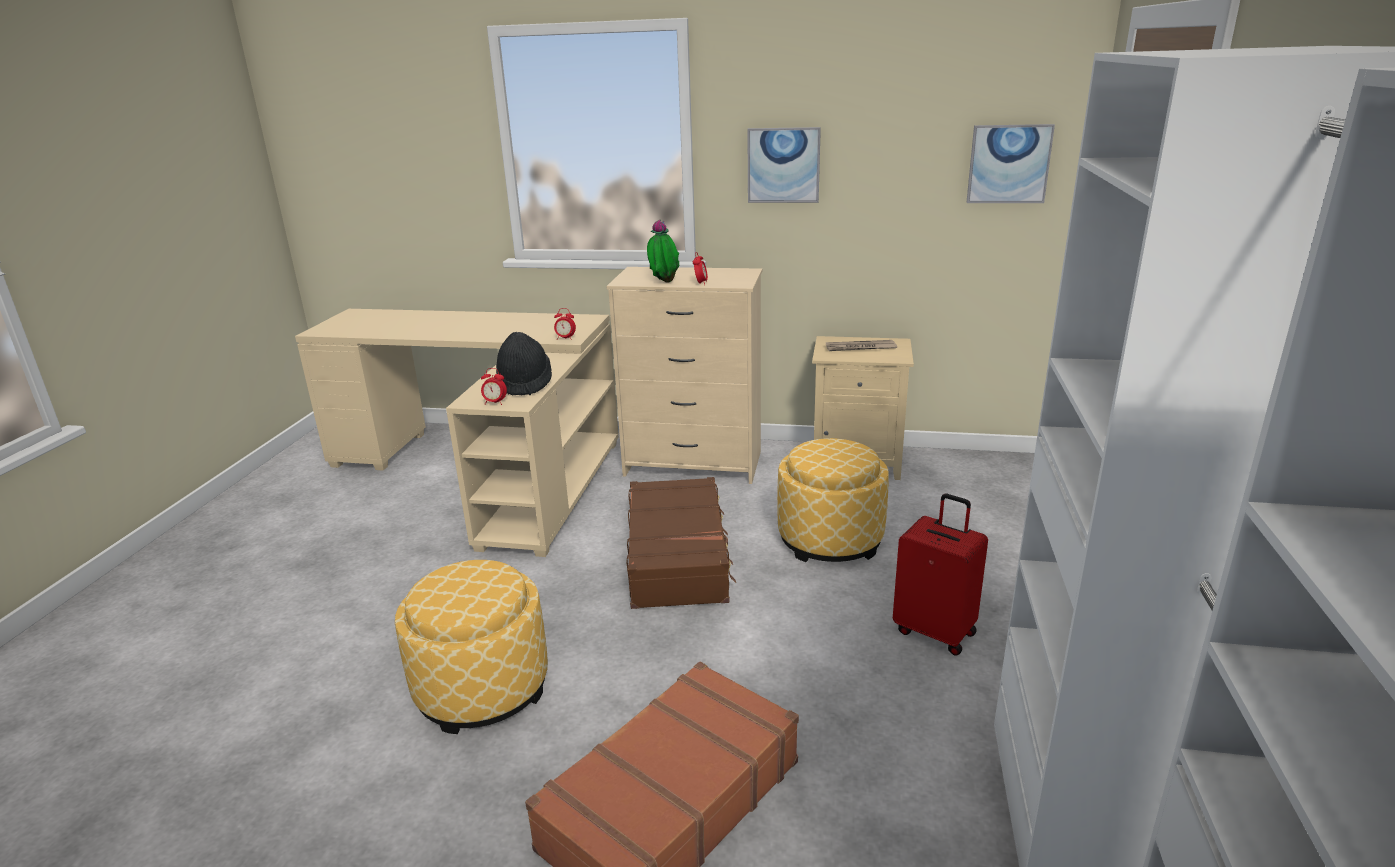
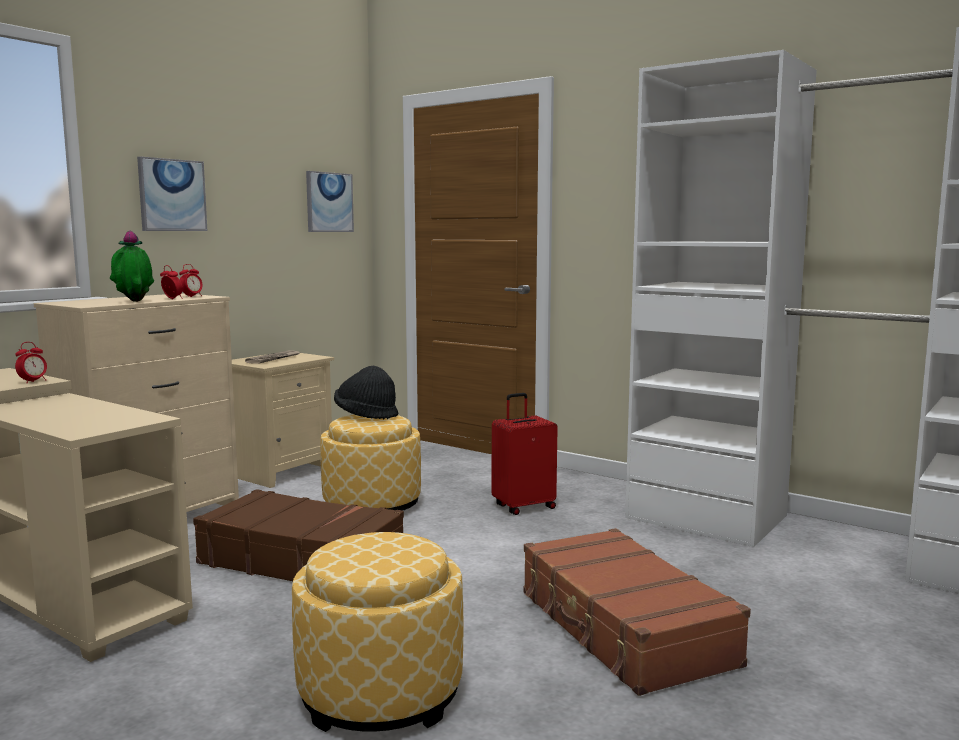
camera: 65 degrees left, 15 degrees down
alarm clock [481,368,507,405] -> alarm clock moved to [179,264,203,297]
black hat [496,332,552,395] -> black hat moved to [334,365,398,419]

